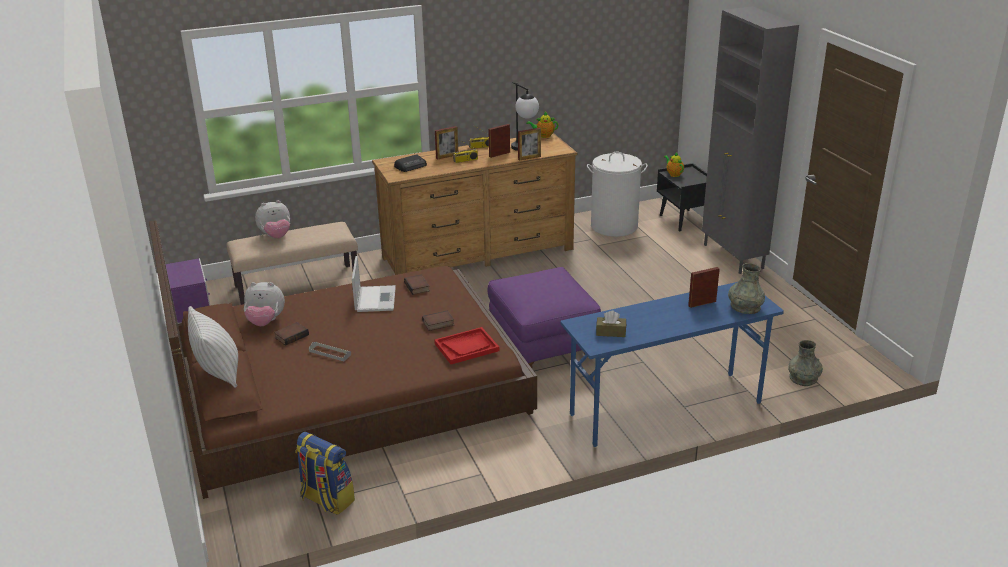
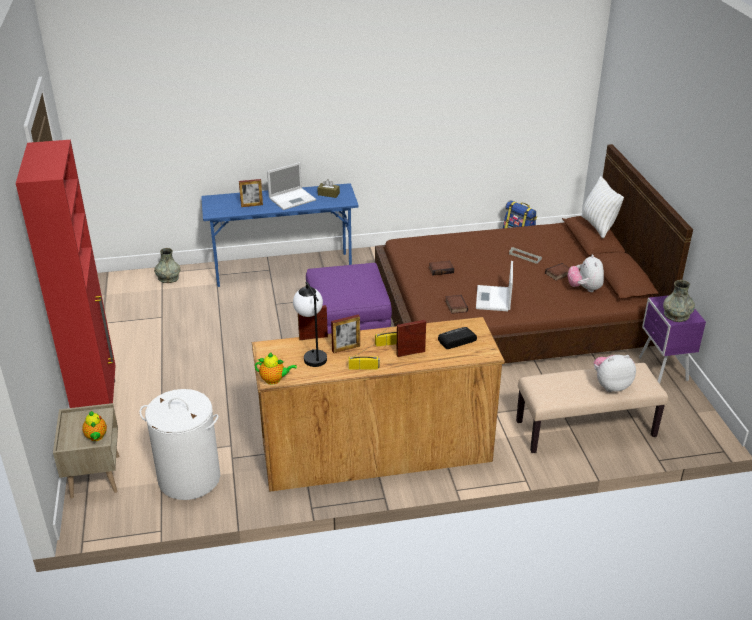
camera: 170 degrees left, 5 degrees up
plush toy [244,282,285,326] -> plush toy turned 105 degrees counterclockwise [568,254,604,292]
red tray [434,327,499,364] -> none
black nightstand [657,163,707,232] -> beige nightstand [53,403,119,499]
grey cabinet [702,6,799,274] -> red cabinet [16,140,116,408]
grey vase [728,263,765,314] -> grey vase moved to [663,280,695,322]
none -> laptop [267,162,316,210]

